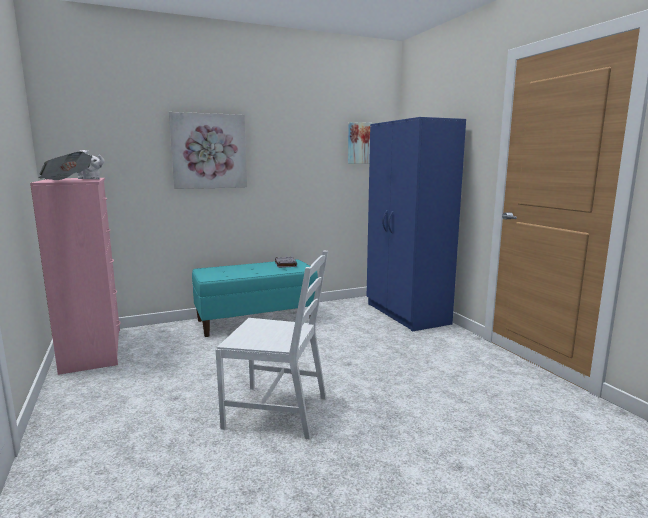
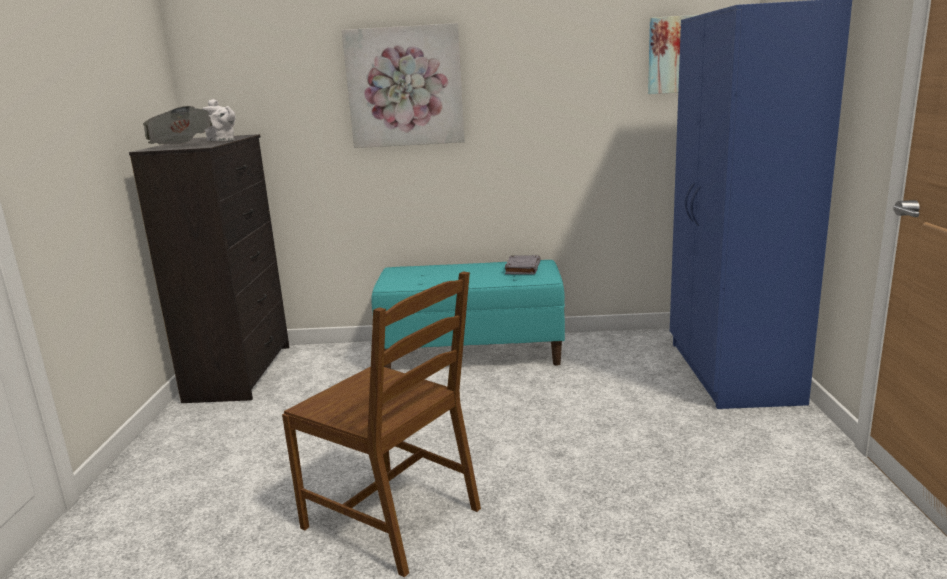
camera: 25 degrees right, 5 degrees up
pink dresser [30,178,121,375] -> black dresser [129,134,289,403]
white chair [216,251,328,439] -> brown chair [282,271,481,578]

